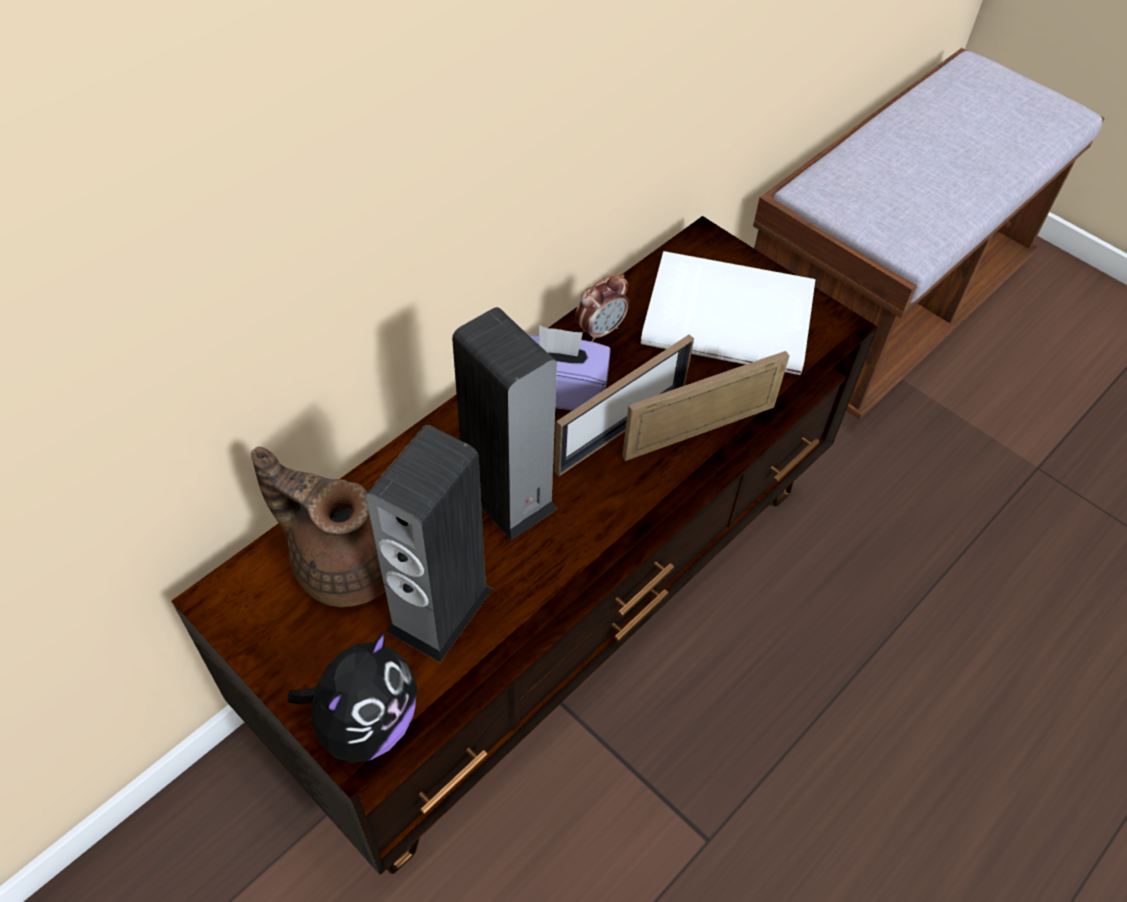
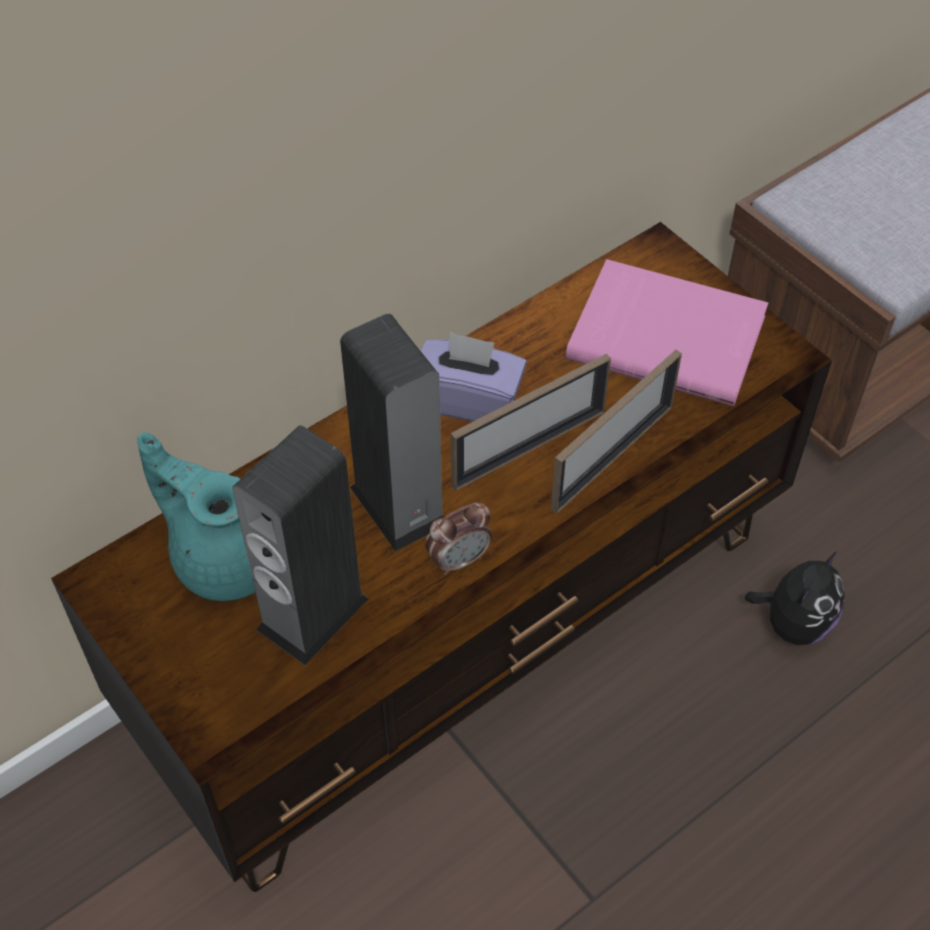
camera: 10 degrees right, 0 degrees up
brown teapot [251,447,385,607] -> turquoise teapot [137,432,256,601]
plush toy [287,631,417,763] -> plush toy moved to [744,551,845,645]
alarm clock [575,273,629,342] -> alarm clock moved to [425,502,492,575]
picture frame [622,351,789,461] -> picture frame turned 150 degrees clockwise [550,350,682,514]
white book [641,251,815,375] -> pink book [566,259,768,406]

